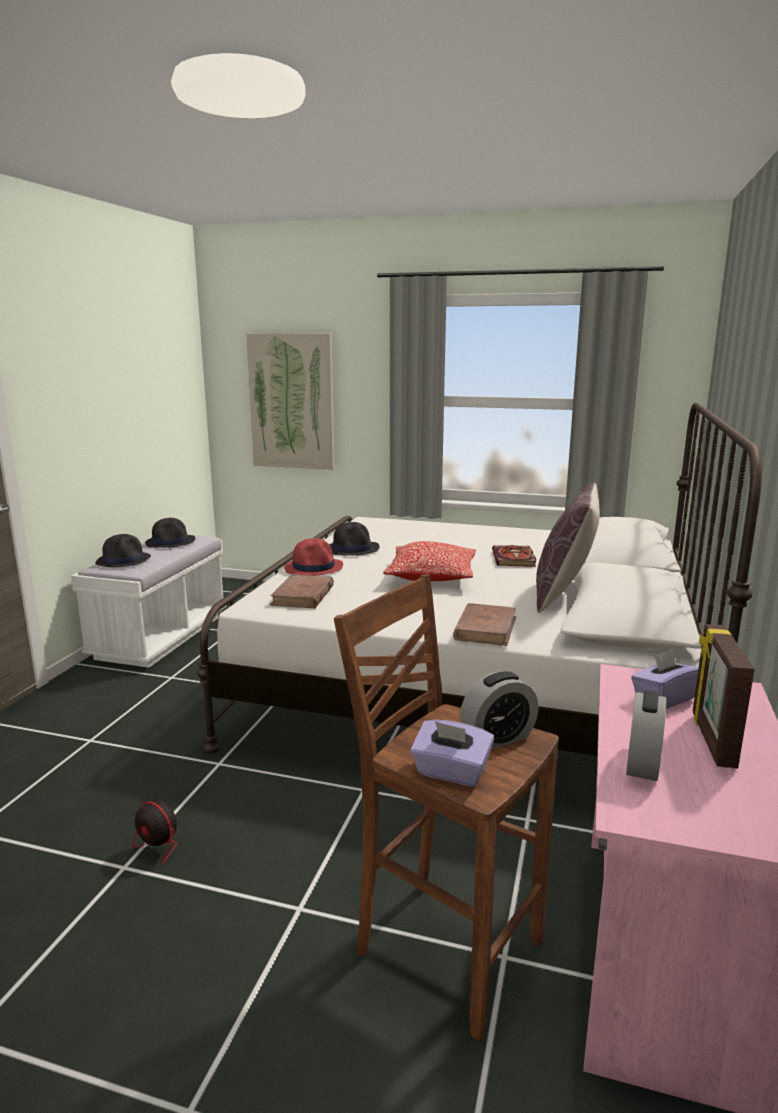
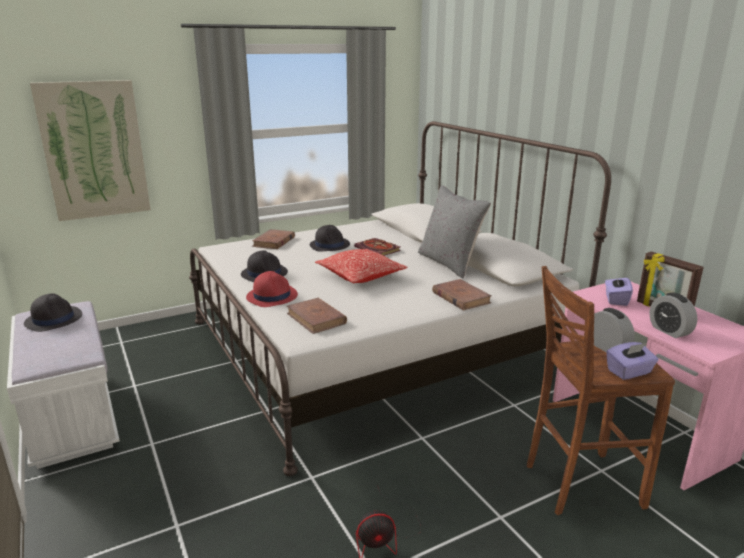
camera: 45 degrees left, 5 degrees up
black hat [95,534,151,567] -> black hat moved to [309,225,350,252]
alarm clock [460,671,539,749] -> alarm clock turned 45 degrees counterclockwise [594,308,635,352]
brown pillow [536,482,600,613] -> grey pillow [418,185,491,278]
none -> brown book [252,229,295,249]

